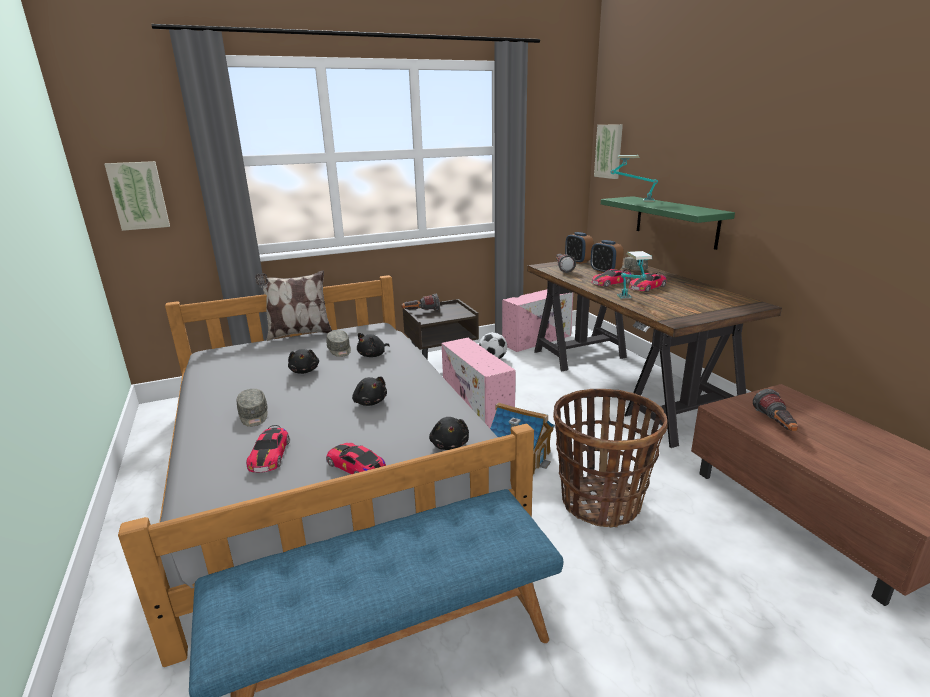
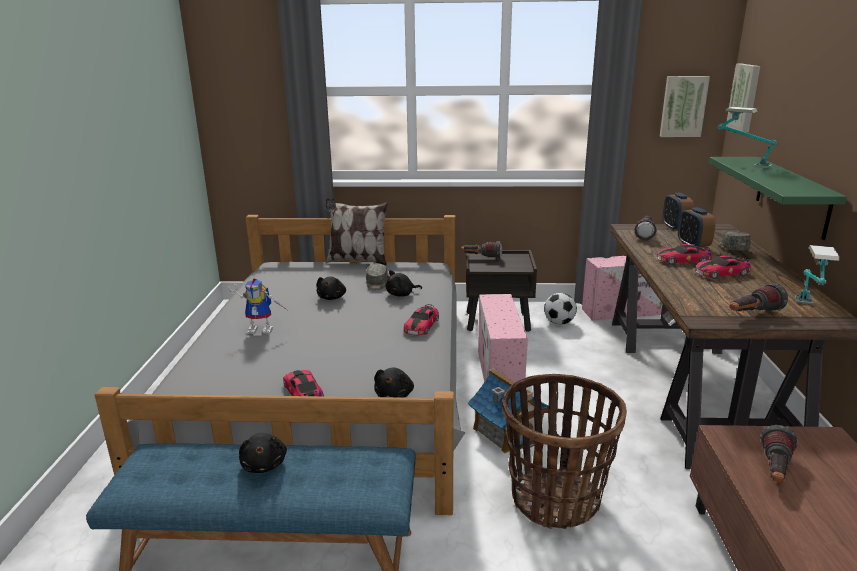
camera: 25 degrees right, 0 degrees up
picture [104,161,170,231] -> picture moved to [660,76,710,137]
grey cap [237,389,268,427] -> toy robot [228,279,287,334]
toy car [246,425,290,473] -> toy car moved to [404,304,439,335]
black plush toy [352,377,387,406] -> black plush toy moved to [239,433,287,473]
table lamp [617,251,652,300] -> table lamp moved to [794,245,840,305]
none -> flashlight [730,283,788,311]

